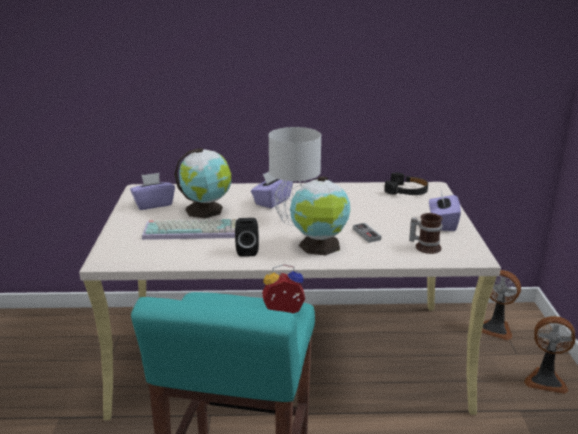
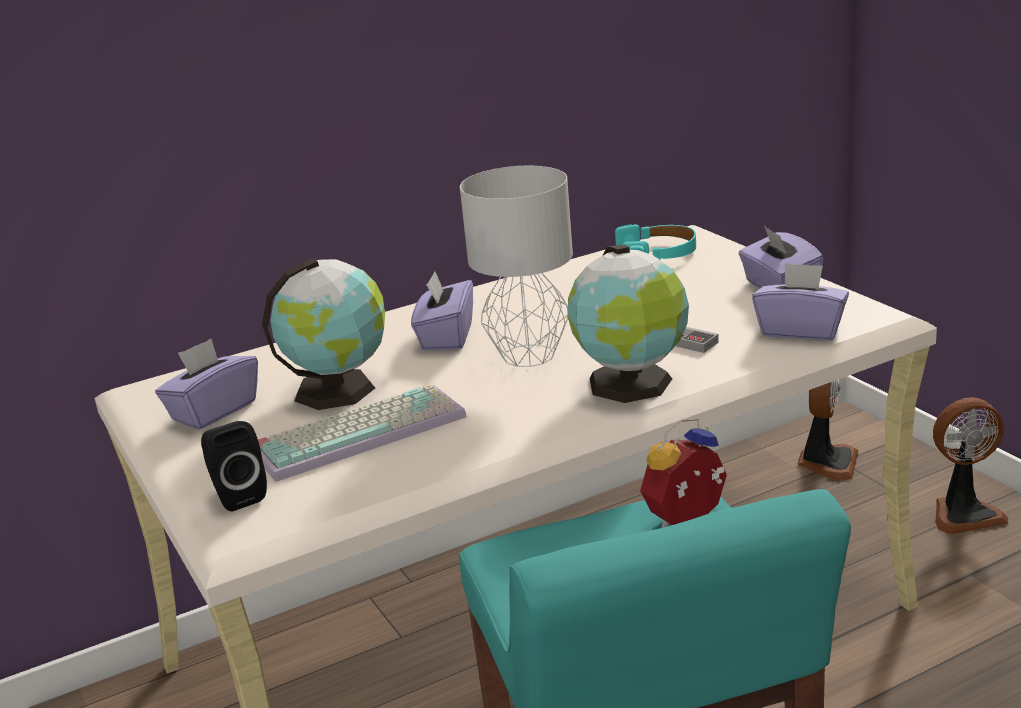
camera: 25 degrees left, 0 degrees up
black speaker [235,218,259,257] -> black speaker moved to [201,421,267,512]
black headphones [384,172,428,195] -> turquoise headphones [615,224,696,260]
mug [409,213,443,254] -> purple tissue box [752,263,849,341]
fan [482,270,521,340] -> fan turned 75 degrees counterclockwise [798,379,858,481]

